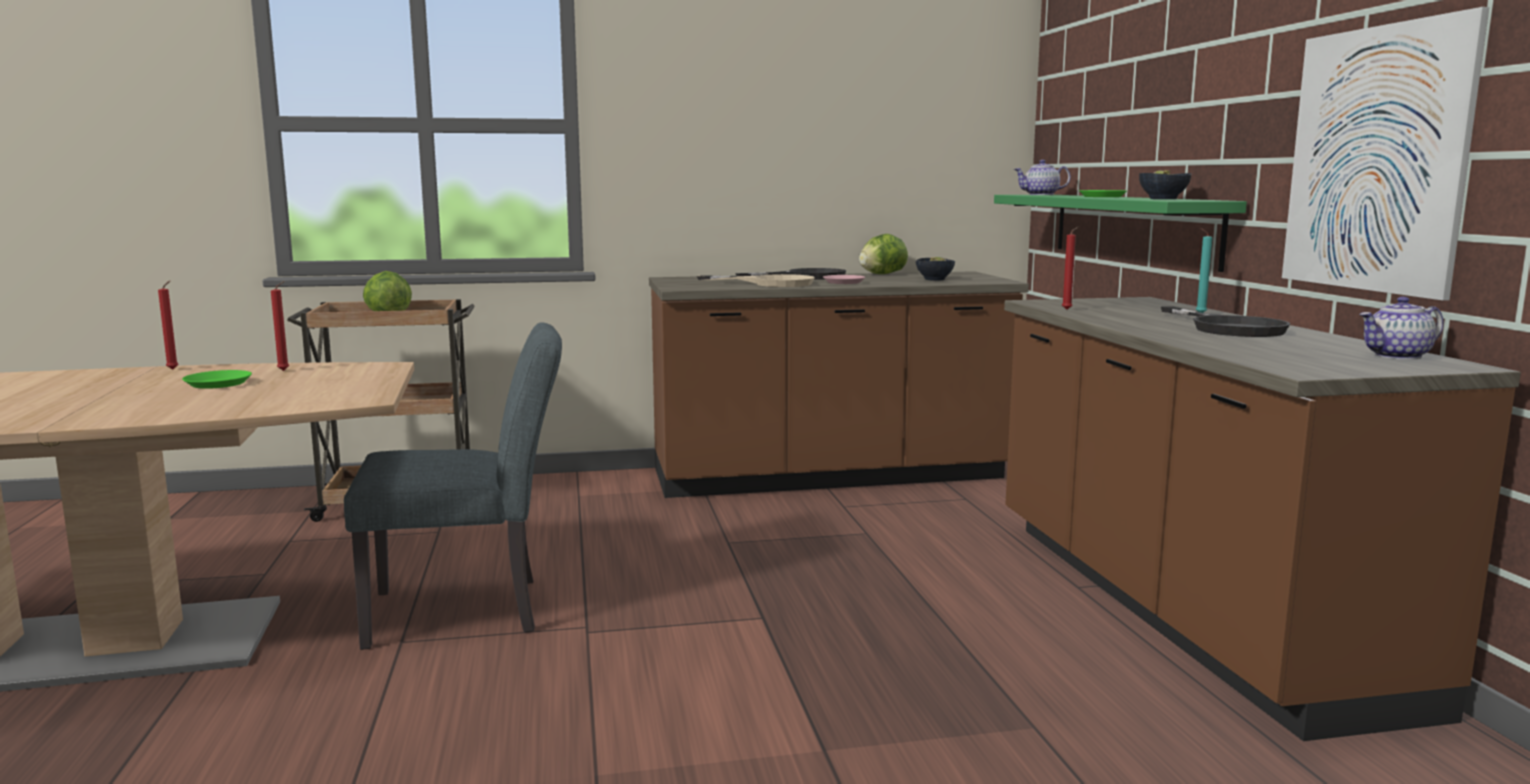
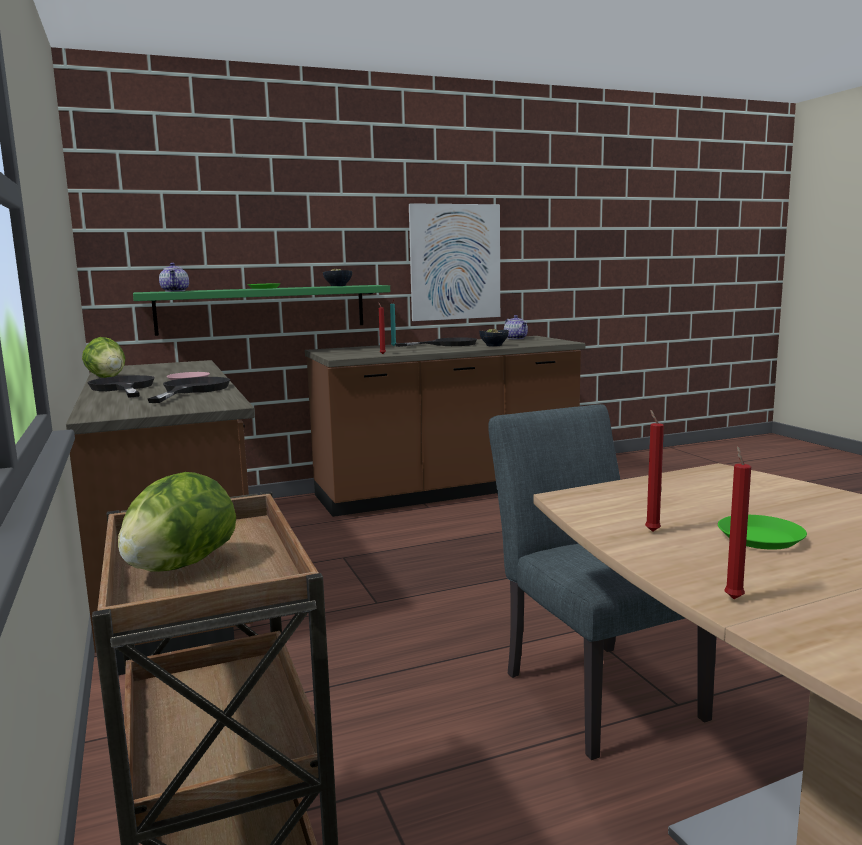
camera: 100 degrees left, 0 degrees up
beige frying pan [697,274,815,287] -> black frying pan [148,377,230,403]
bowl [916,257,955,281] -> bowl moved to [479,329,509,346]

